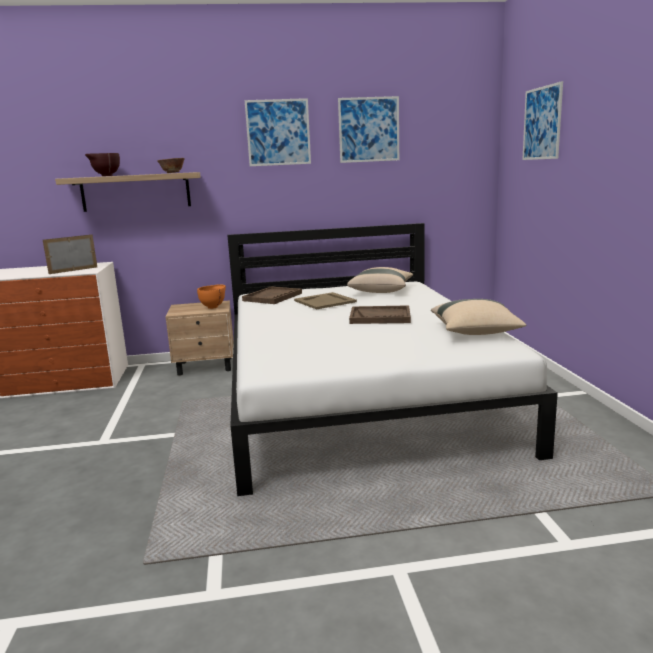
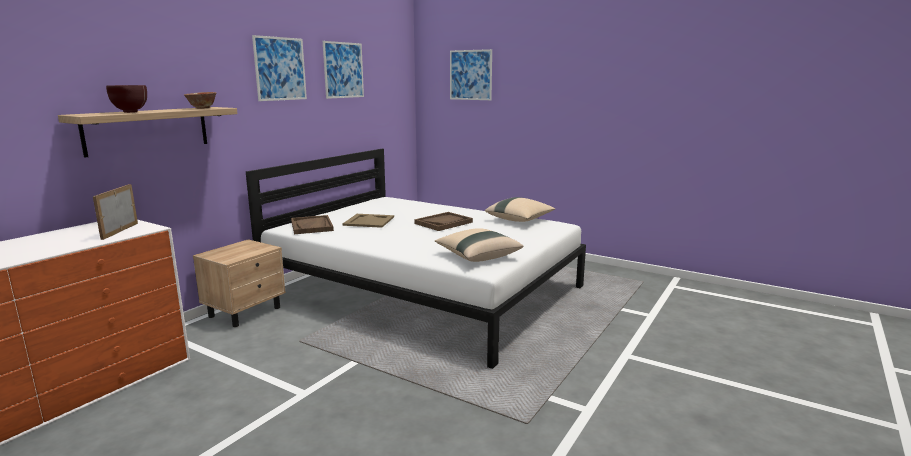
camera: 50 degrees left, 0 degrees up
orange bowl [197,284,226,309] -> none
beige pillow [347,267,413,293] -> beige pillow moved to [435,228,523,262]

